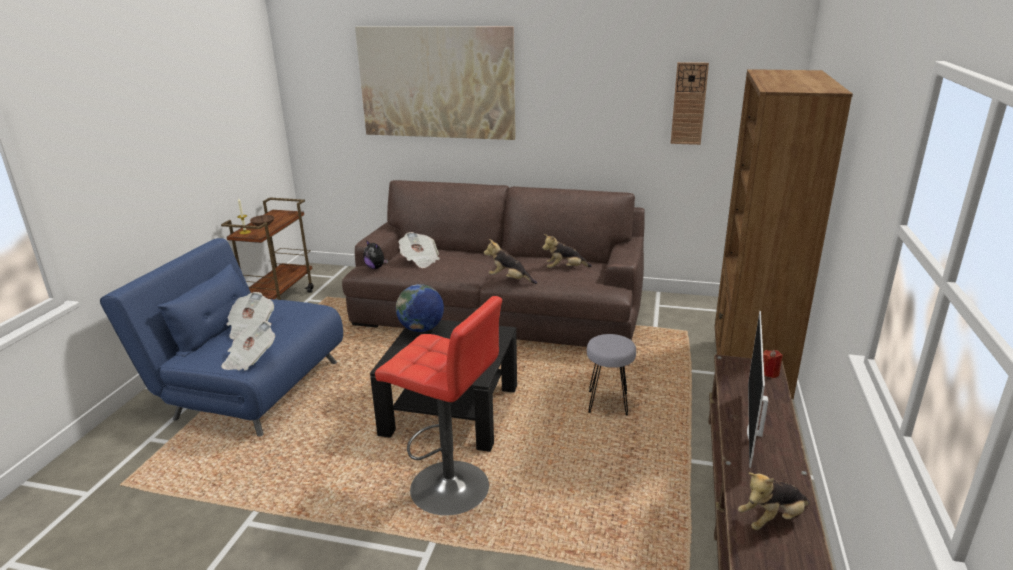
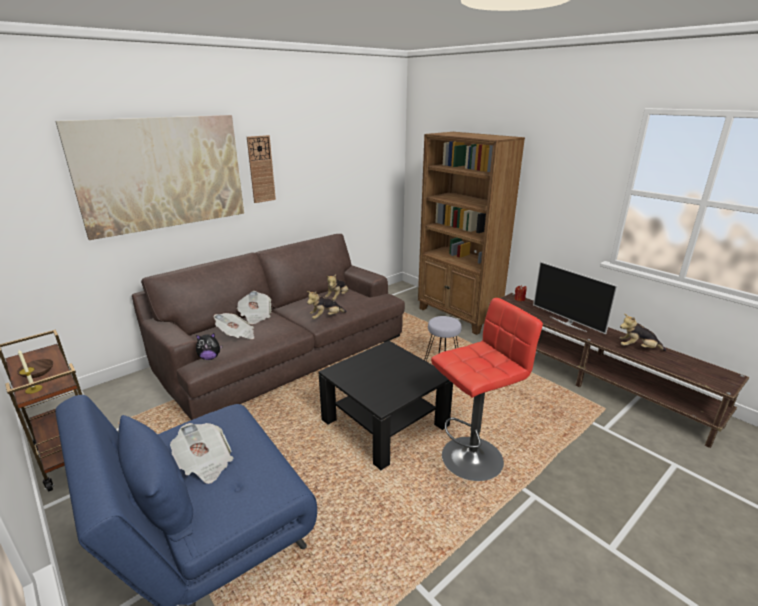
camera: 55 degrees left, 0 degrees up
newspaper [221,321,275,371] -> newspaper moved to [237,291,271,324]
globe [396,284,444,332] -> none
wall clock [671,62,709,145] -> wall clock moved to [247,135,276,203]
plush toy [738,472,810,530] -> plush toy turned 90 degrees clockwise [620,314,666,351]

